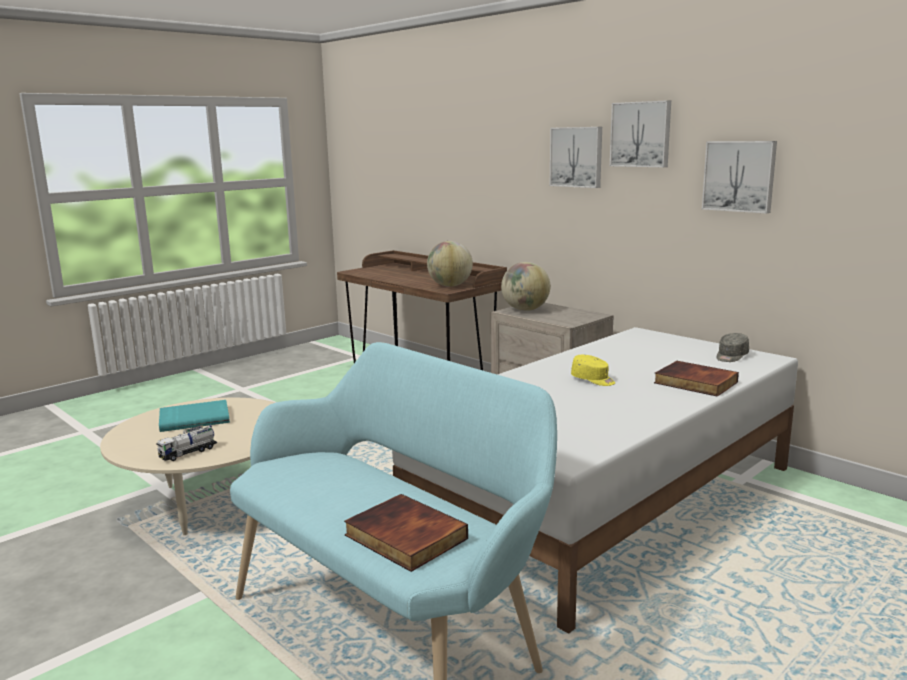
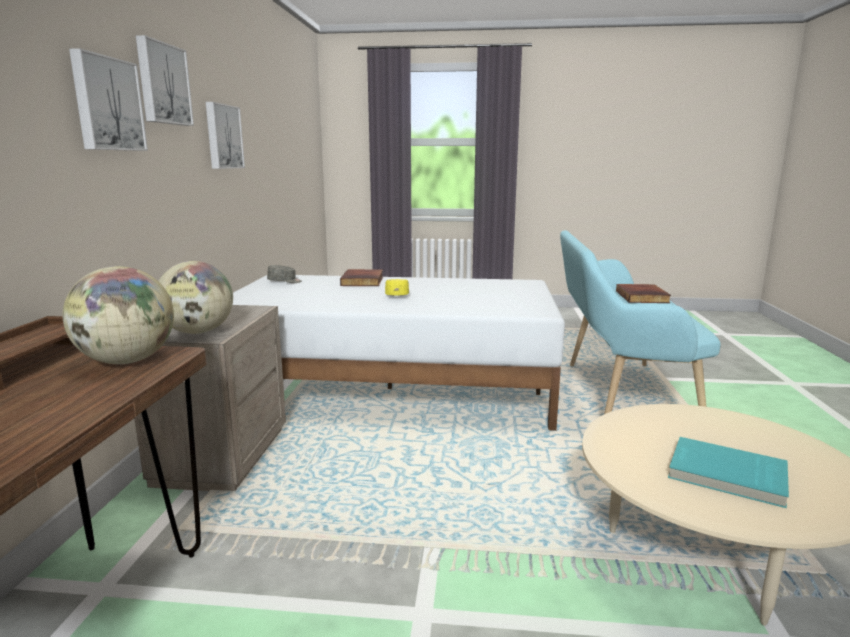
camera: 130 degrees left, 0 degrees up
toy truck [156,425,217,461] -> none

